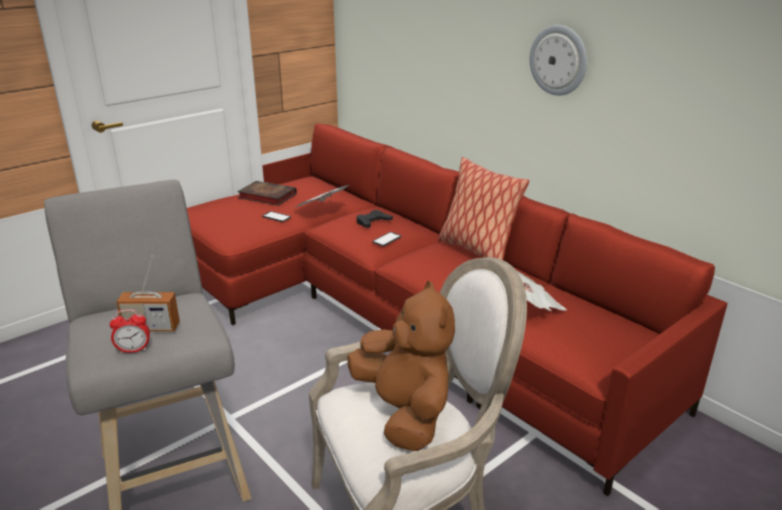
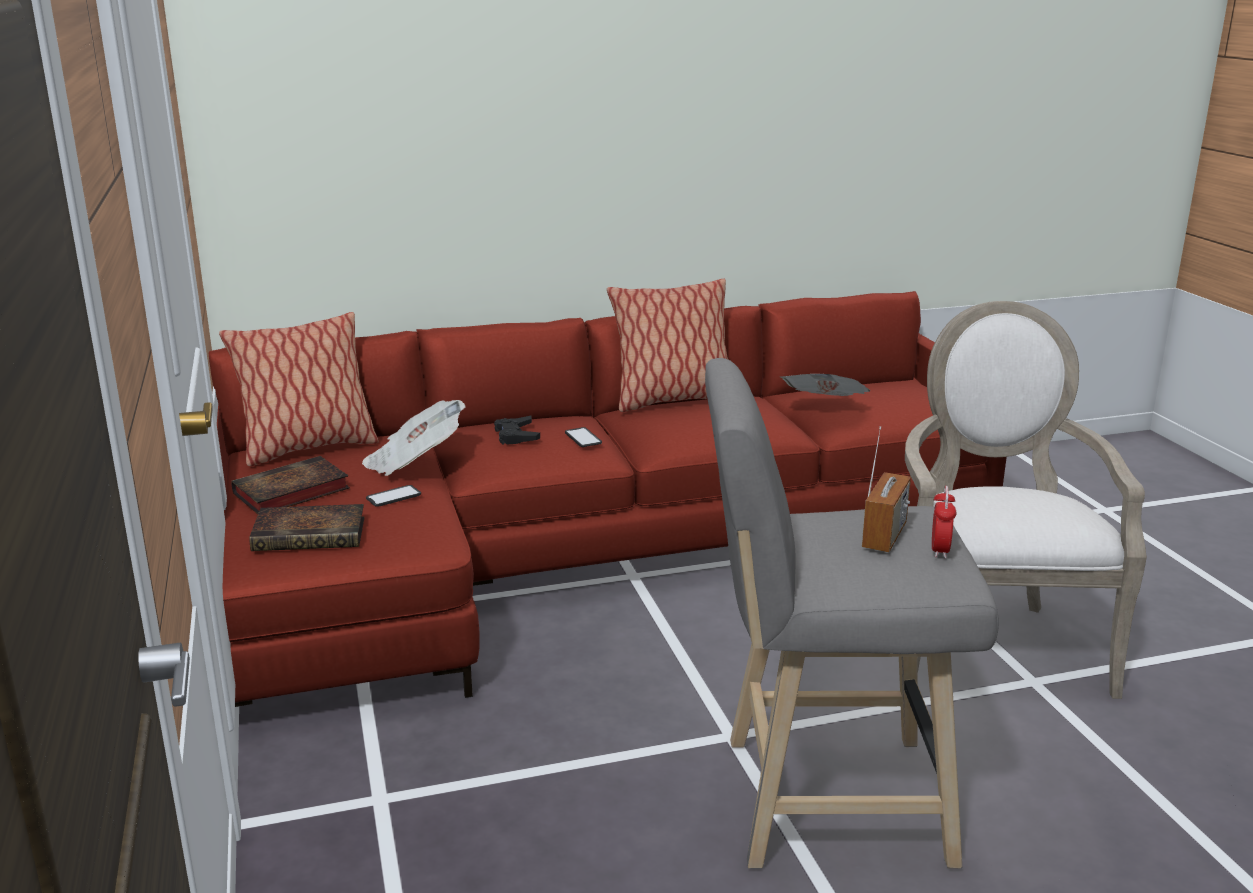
camera: 65 degrees left, 5 degrees down
brown plush toy [347,281,455,451] -> none
wall clock [530,25,587,96] -> none
none -> pillow [219,312,379,466]
none -> book [249,504,365,551]

